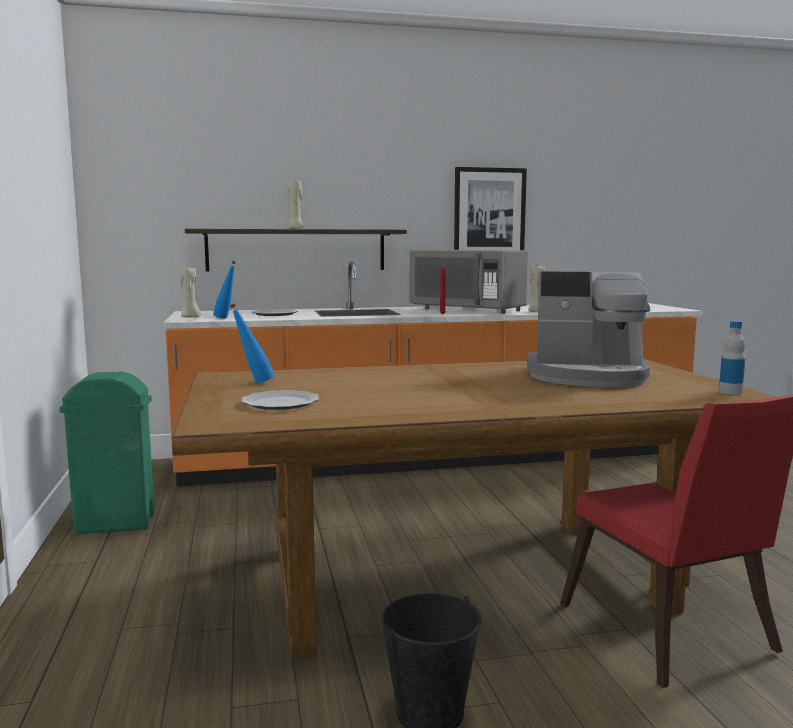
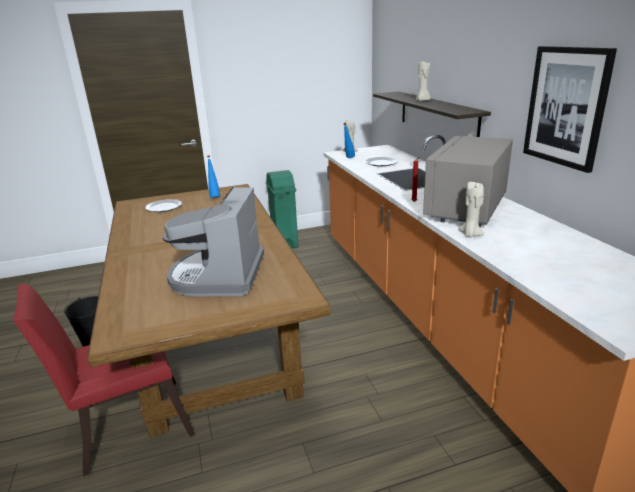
camera: 85 degrees right, 15 degrees up
bottle [719,321,745,395] -> none

